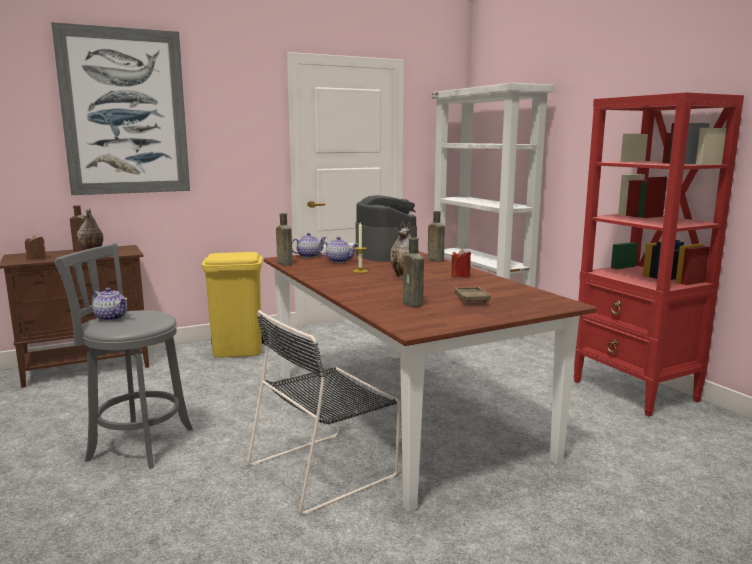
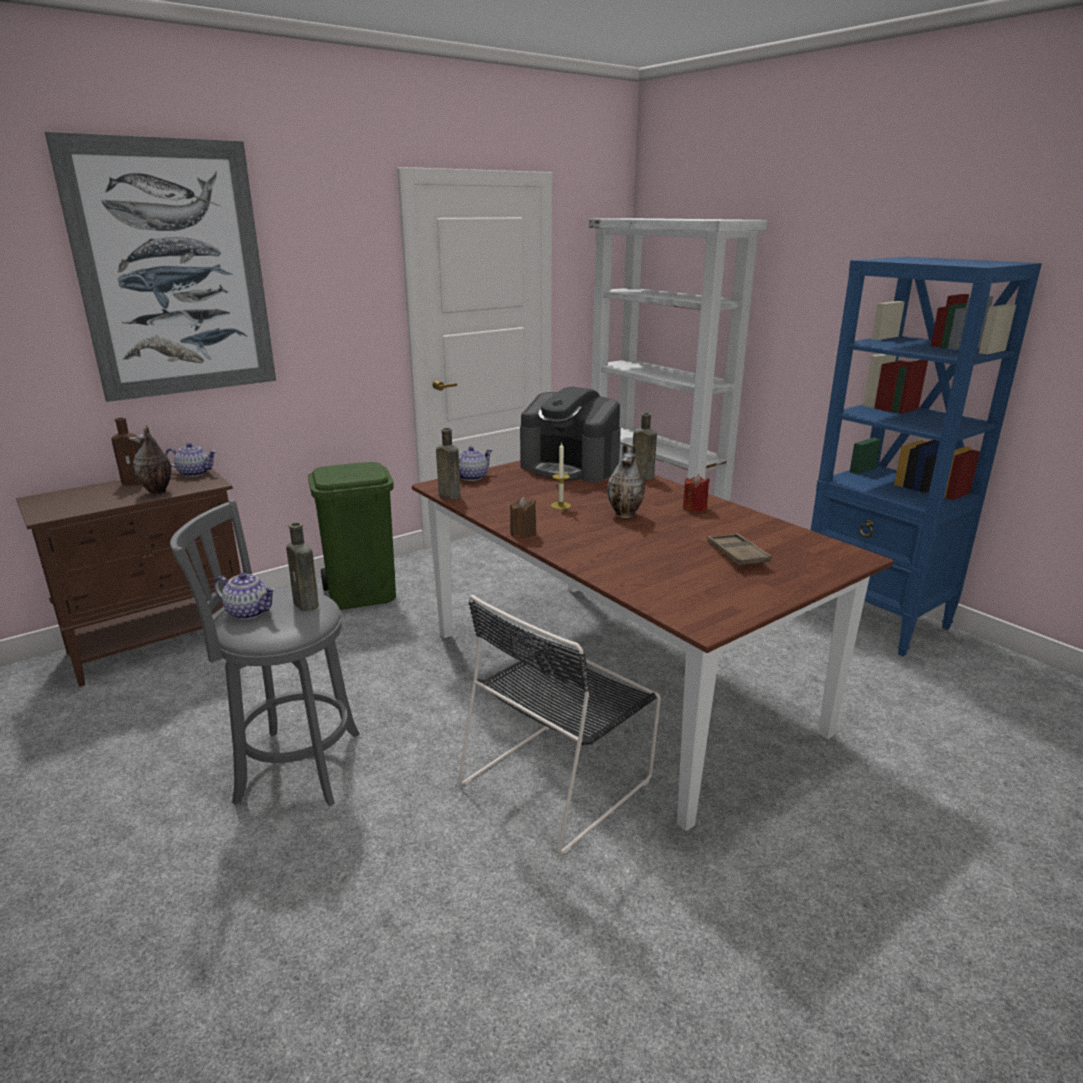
camera: 10 degrees left, 10 degrees up
brown candle [25,235,46,260] -> brown candle moved to [510,497,536,538]
yellow trash can [202,252,265,358] -> green trash can [308,462,396,610]
teapot [319,237,359,263] -> teapot moved to [165,443,217,477]
coffee machine [356,195,419,262] -> coffee machine turned 150 degrees clockwise [520,387,621,482]
brown bottle [403,237,424,307] -> brown bottle moved to [286,522,319,611]
red bookcase [573,92,744,417] -> blue bookcase [805,257,1042,656]

